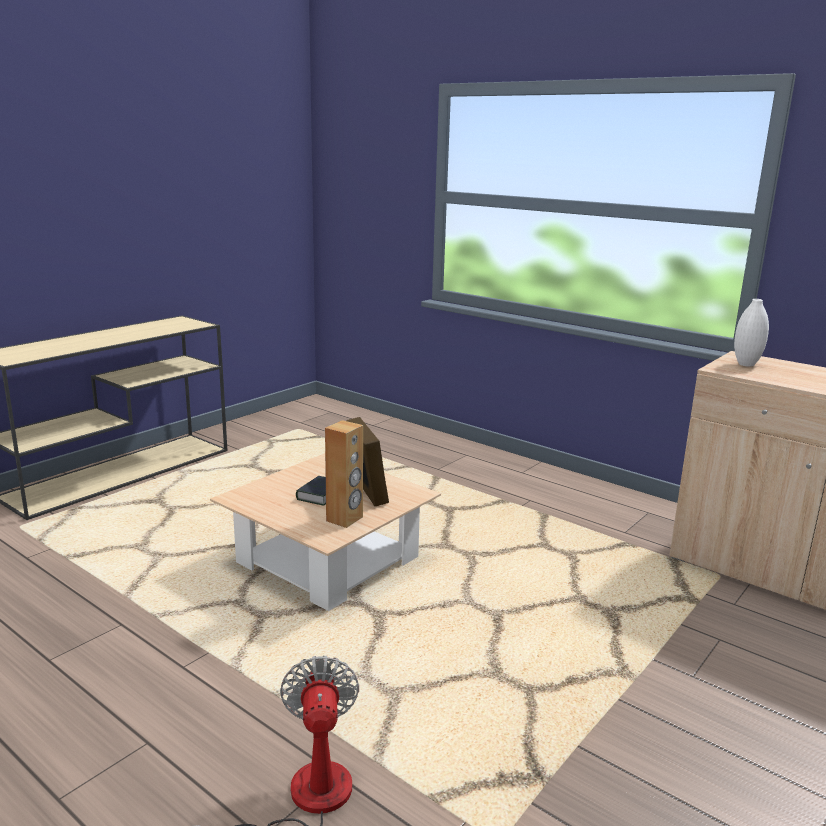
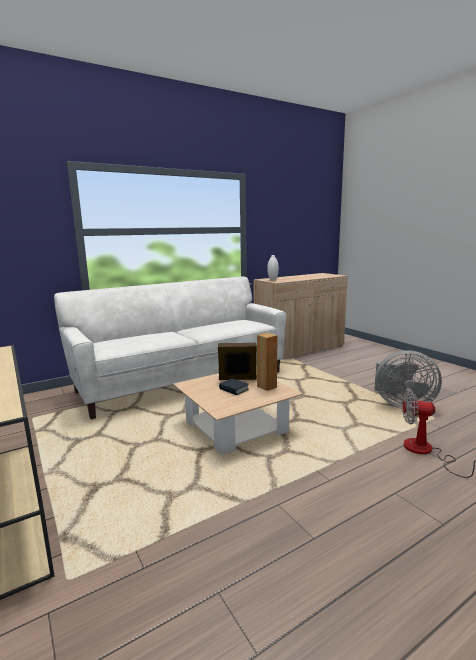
camera: 70 degrees left, 5 degrees down
none -> white sofa [54,276,286,419]
none -> grey fan [375,350,442,409]

